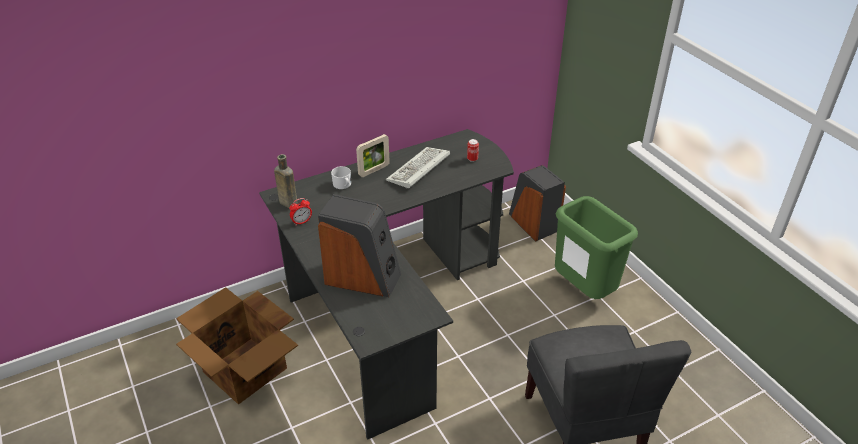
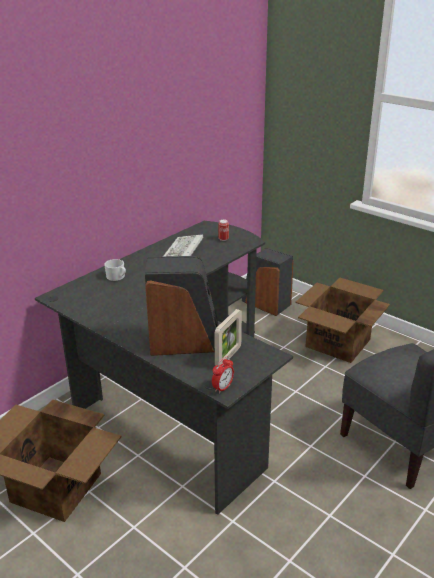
camera: 20 degrees left, 10 degrees down
brown bottle [274,154,298,208] -> none
alarm clock [289,198,312,226] -> alarm clock moved to [212,356,234,394]
picture frame [356,134,390,177] -> picture frame moved to [214,309,242,366]
green trash can [555,196,638,299] -> cardboard box [296,278,390,363]

